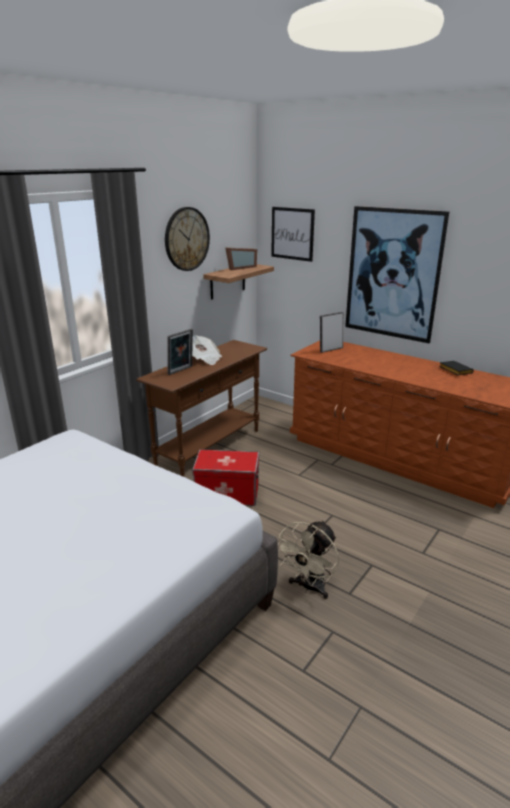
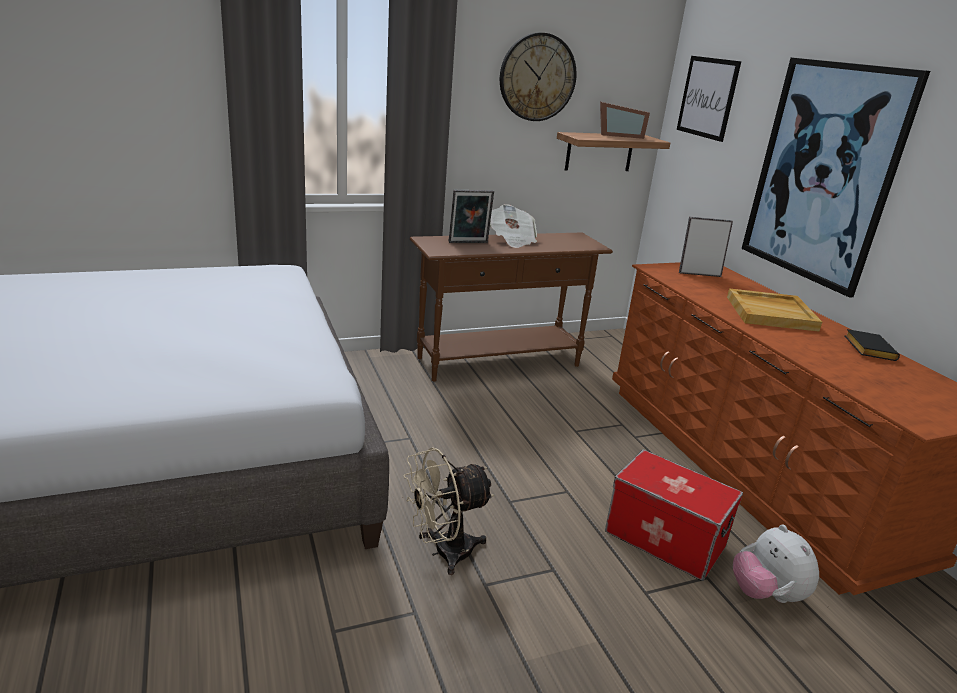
camera: 30 degrees right, 0 degrees up
storage box [192,449,259,506] -> storage box moved to [605,449,743,581]
none -> beige tray [727,288,822,331]
none -> plush toy [733,525,819,603]

